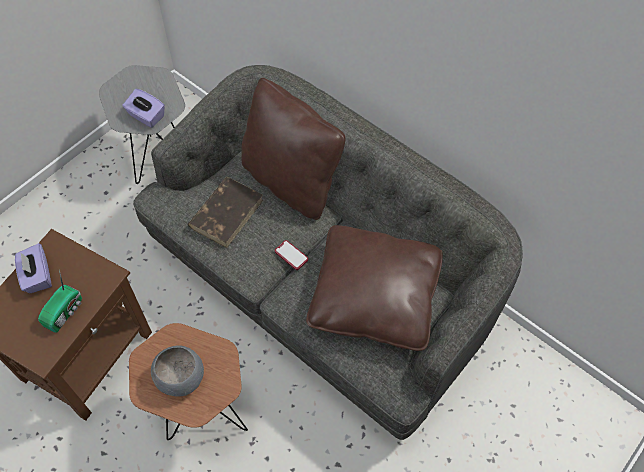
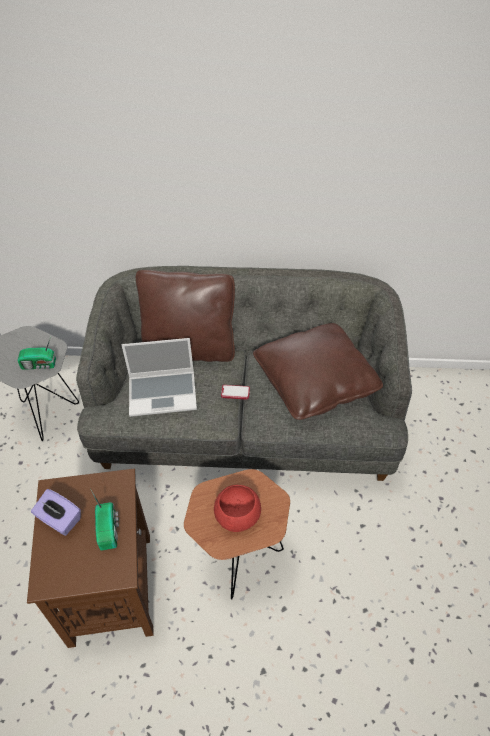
camera: 35 degrees left, 10 degrees down
purple tissue box [123,89,165,128] -> radio [18,337,56,370]
grey bowl [151,345,204,397] -> red bowl [214,485,261,532]
brown book [188,177,263,248] -> laptop [122,338,197,417]

